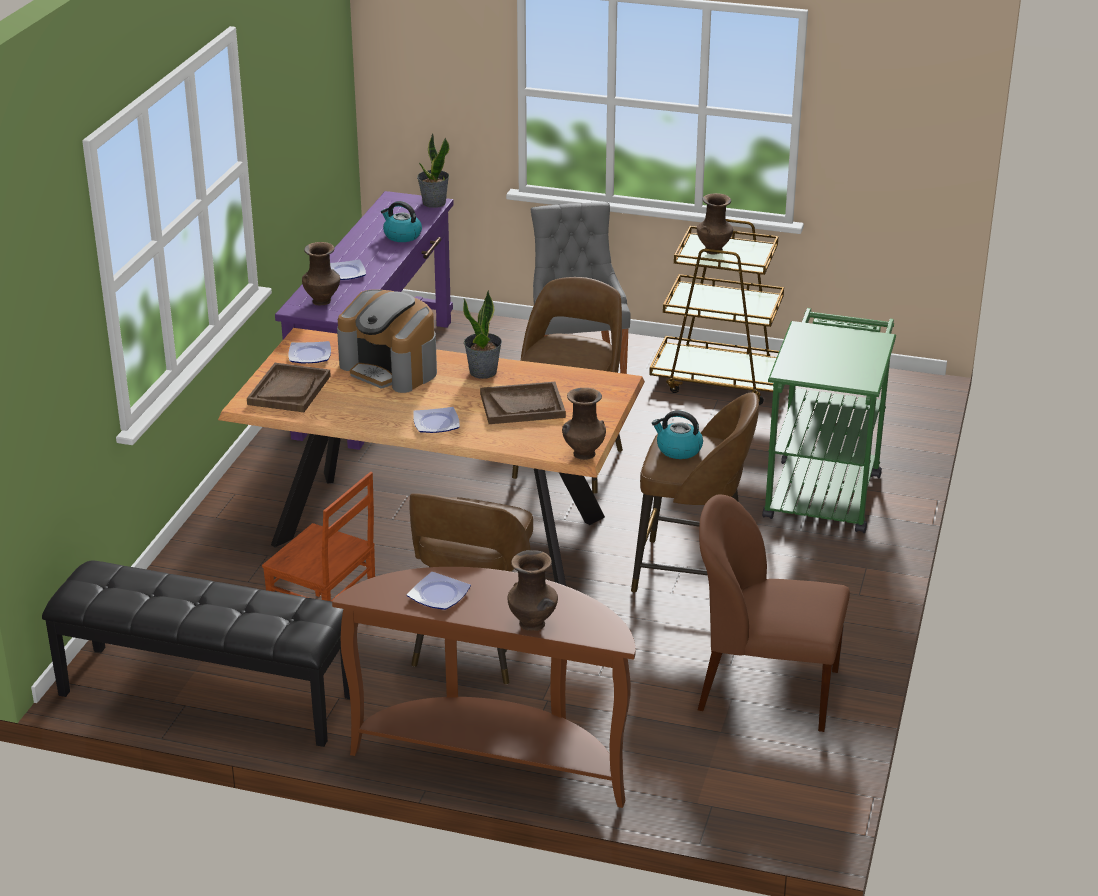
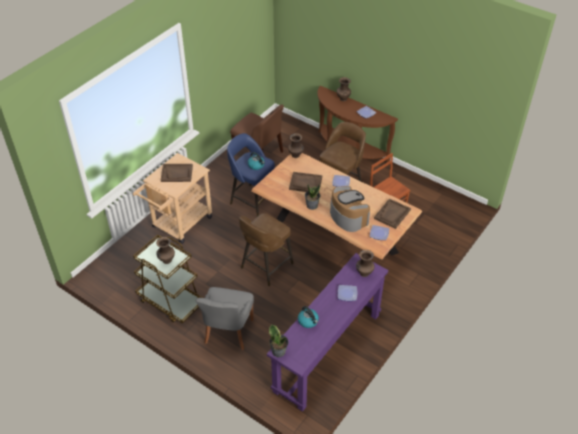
camera: 160 degrees left, 15 degrees up
black bench [42,560,350,747] -> none
brown stool [631,392,759,593] -> blue stool [227,133,275,217]
green cart [762,308,896,533] -> beige cart [133,153,212,244]
none -> brown tray [161,164,193,182]

